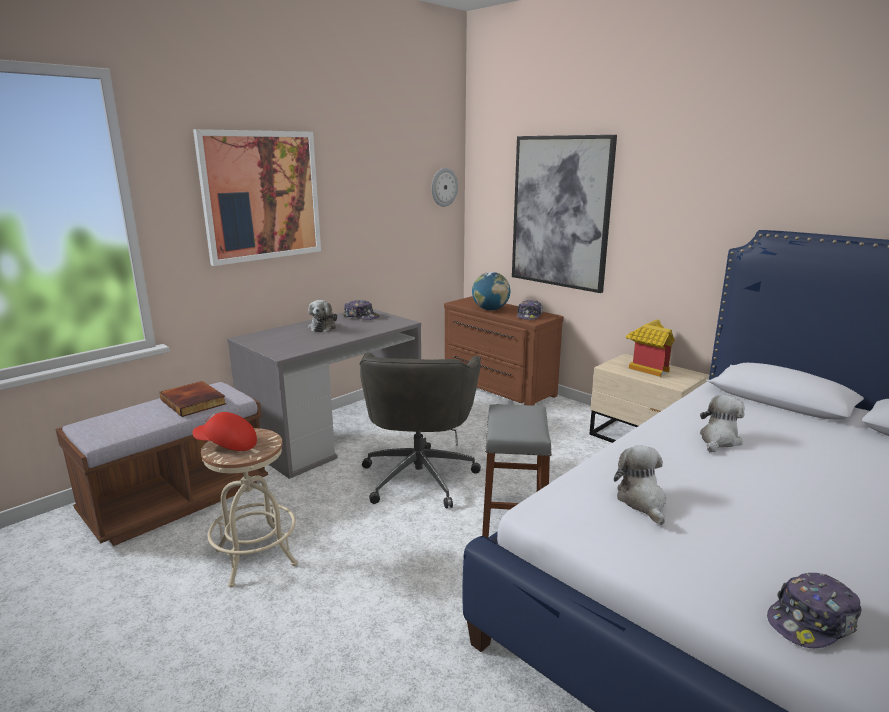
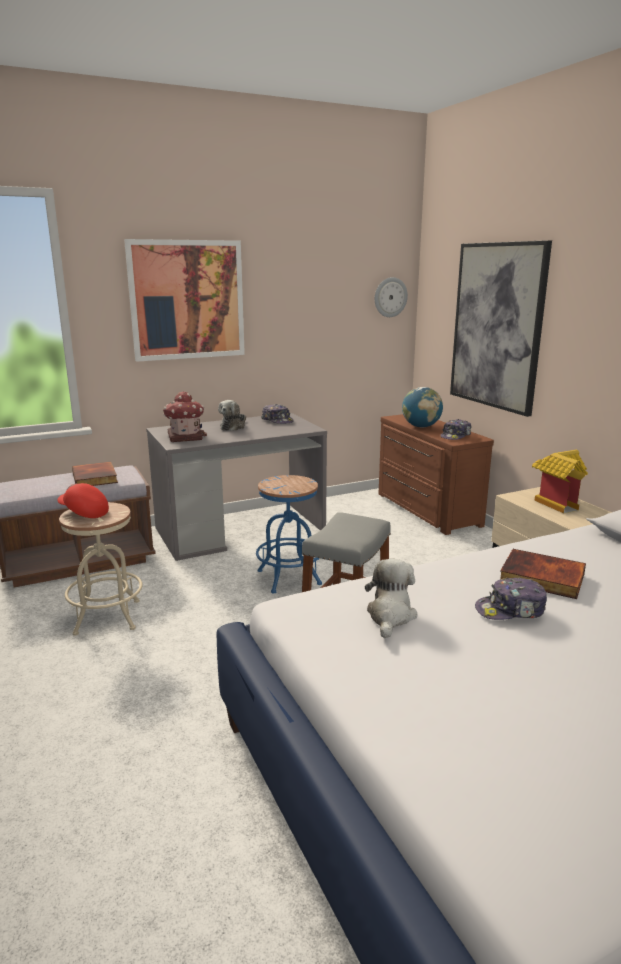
camera: 20 degrees right, 0 degrees up
grey office chair [359,353,481,508] -> blue stool [256,475,322,594]
plush toy [700,395,745,452] -> book [500,549,586,599]
cap [767,573,861,648] -> cap moved to [475,577,547,620]
none -> toy house [163,391,207,442]

